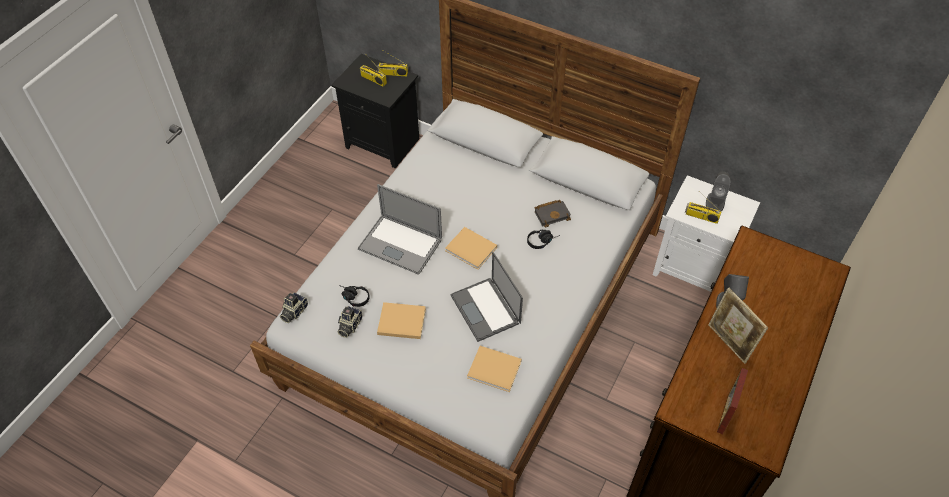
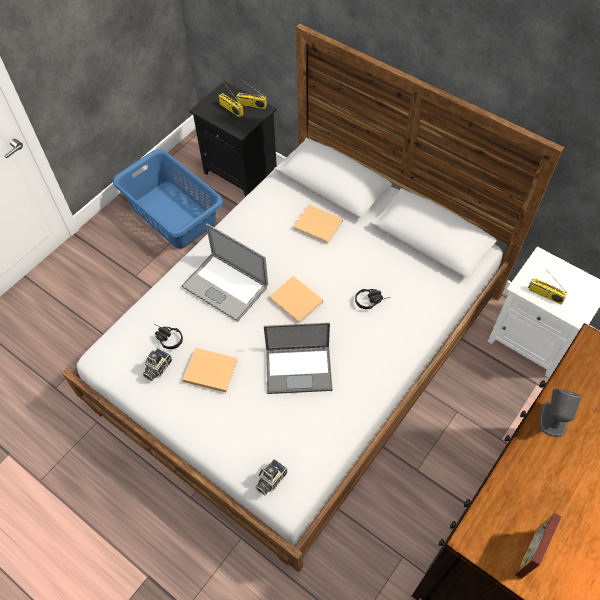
camera: 10 degrees right, 5 degrees up
camera [280,292,308,323] -> camera moved to [255,459,288,495]
laptop [451,252,523,342] -> laptop turned 75 degrees counterclockwise [264,323,333,394]
beige book [467,346,522,392] -> beige book moved to [293,205,343,244]
black book [535,200,571,228] -> none
grey speaker [706,171,730,211] -> none
picture frame [708,288,768,364] -> none
none -> blue laundry basket [113,149,223,249]

